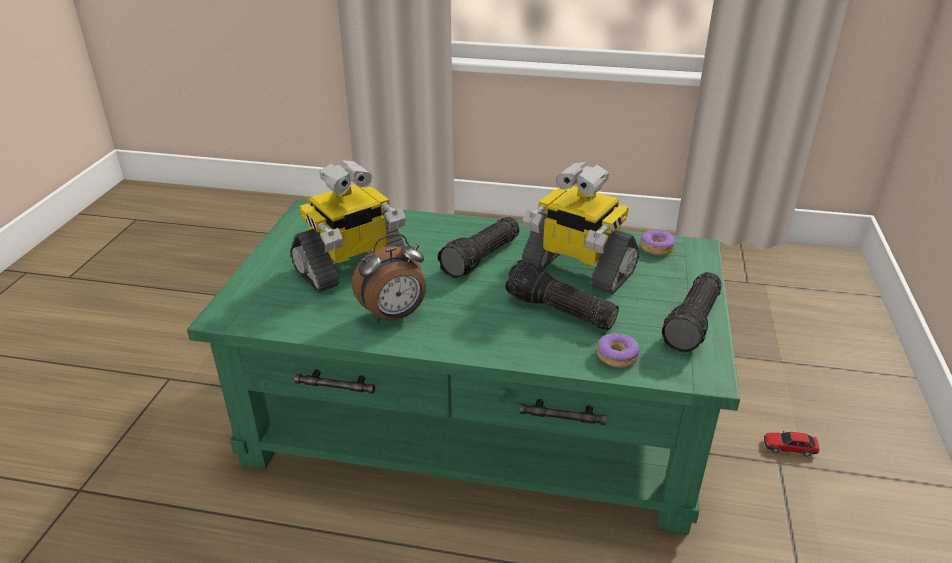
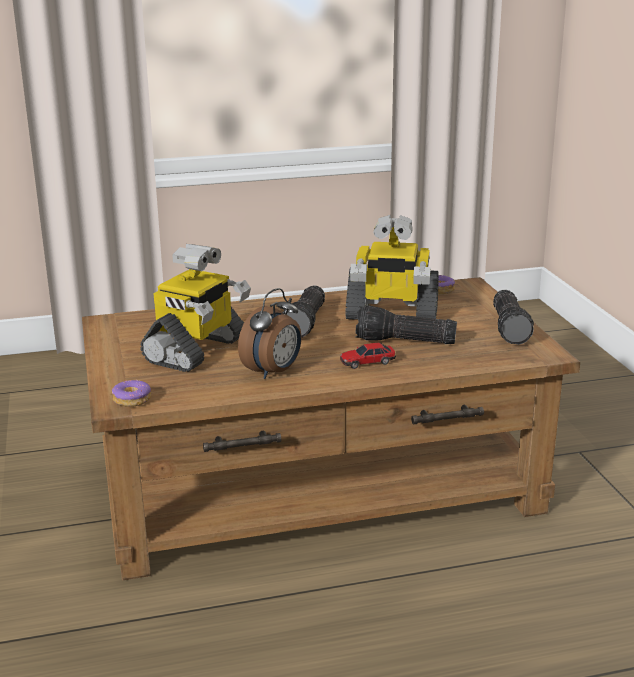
camera: 25 degrees left, 10 degrees down
green coffee table [187,200,740,535] -> brown coffee table [82,277,580,580]
donut [597,333,639,368] -> donut moved to [112,380,151,407]
toy car [764,431,819,457] -> toy car moved to [340,343,396,369]

